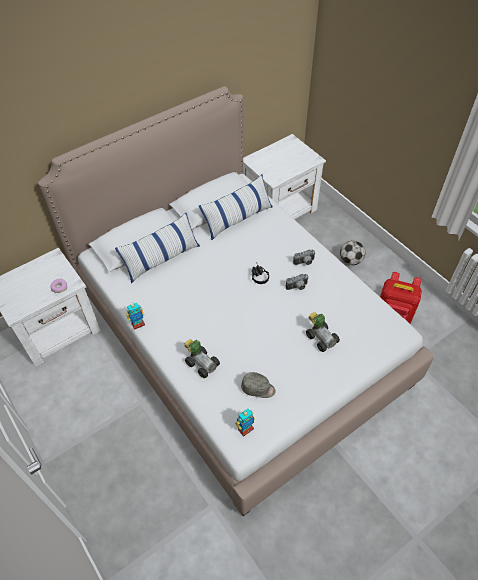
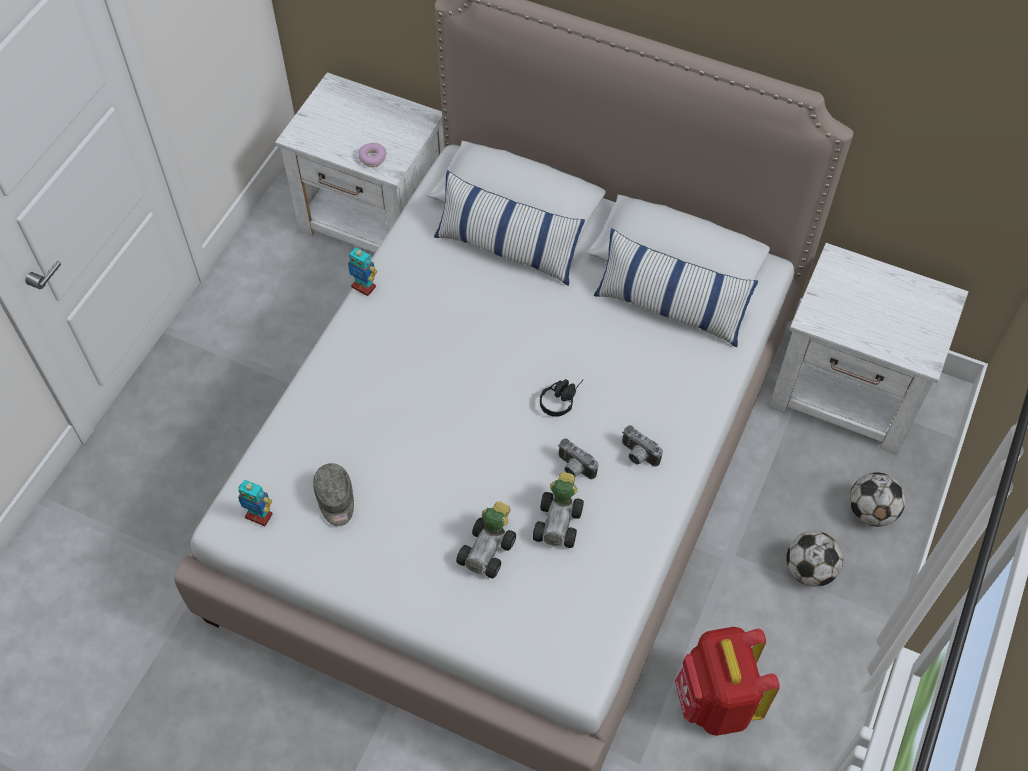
camera: 60 degrees right, 5 degrees up
toy car [184,339,220,378] -> toy car moved to [533,472,584,548]
none -> football [850,473,905,527]

